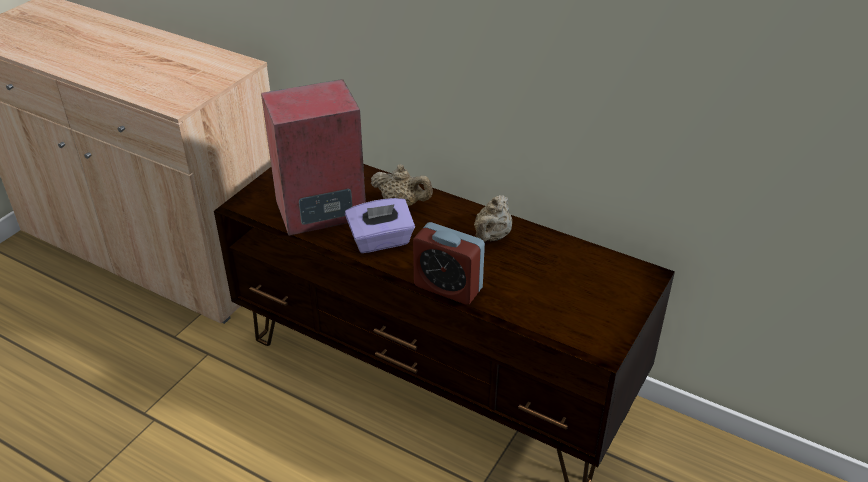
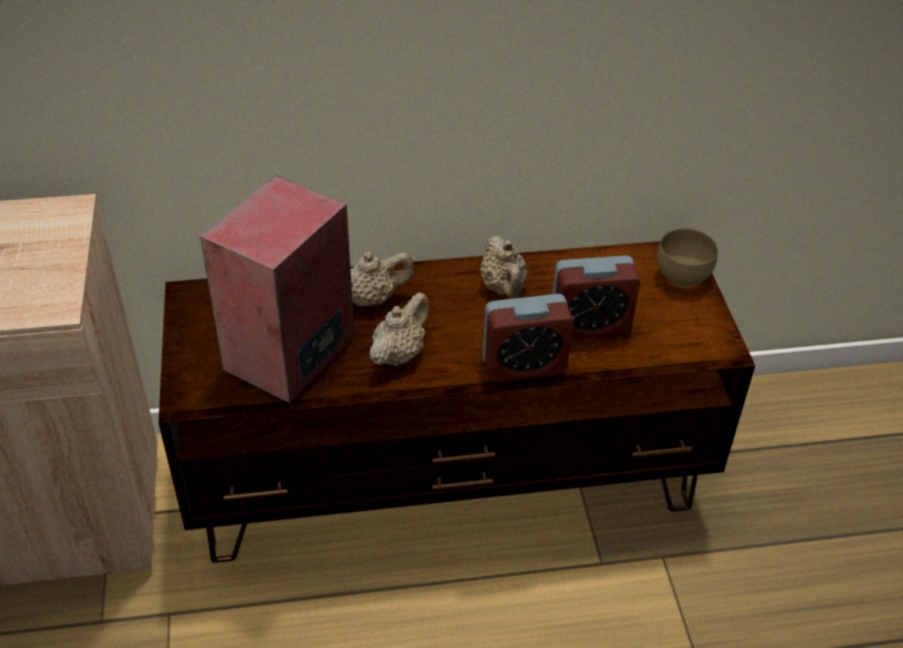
camera: 40 degrees left, 5 degrees up
purple tissue box [345,198,415,253] -> beige teapot [370,293,430,366]
none -> alarm clock [552,255,640,339]
none -> brown bowl [657,228,718,287]

